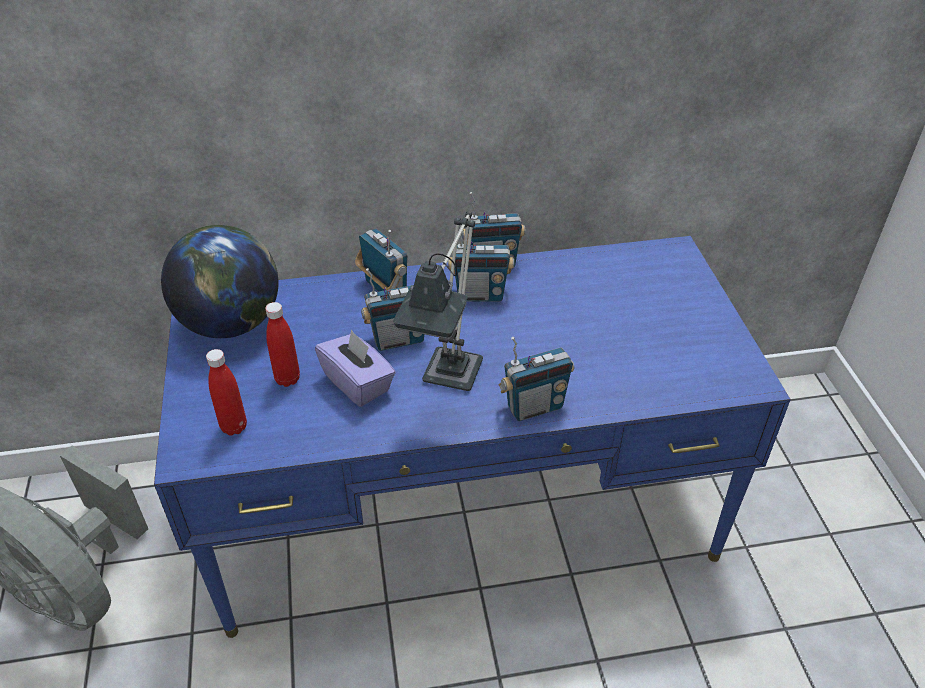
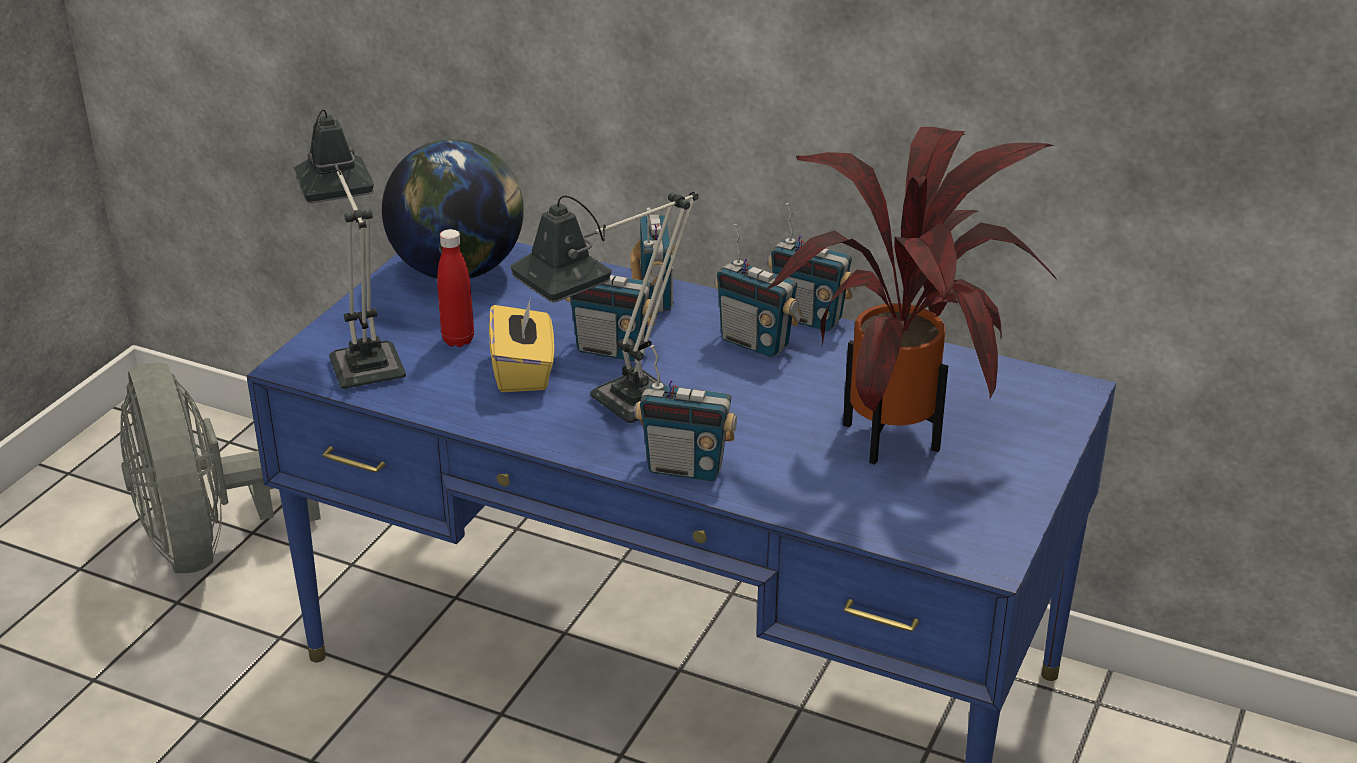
camera: 35 degrees right, 10 degrees down
red bottle [206,349,247,436] -> table lamp [294,109,406,389]
purple tissue box [315,329,396,407] -> yellow tissue box [489,298,554,392]
none -> potted plant [765,127,1058,465]

